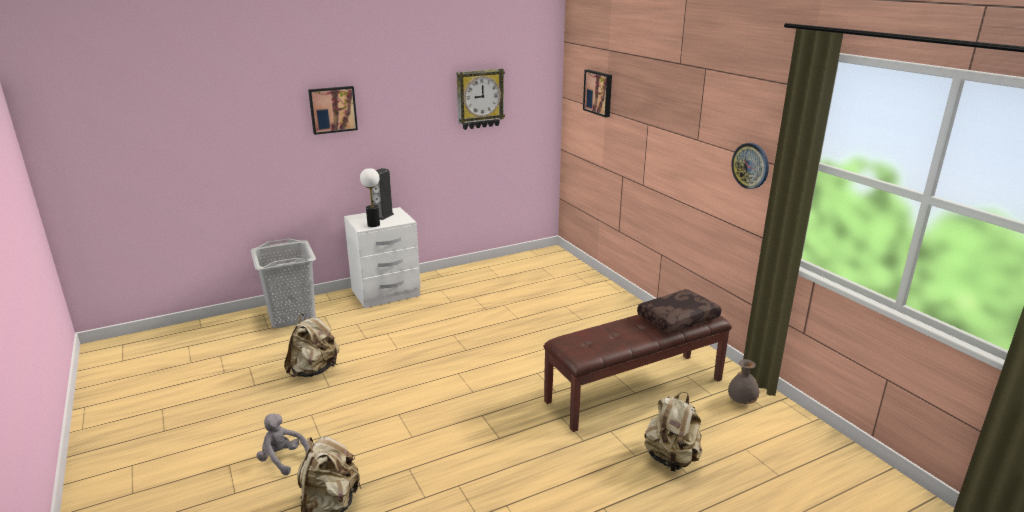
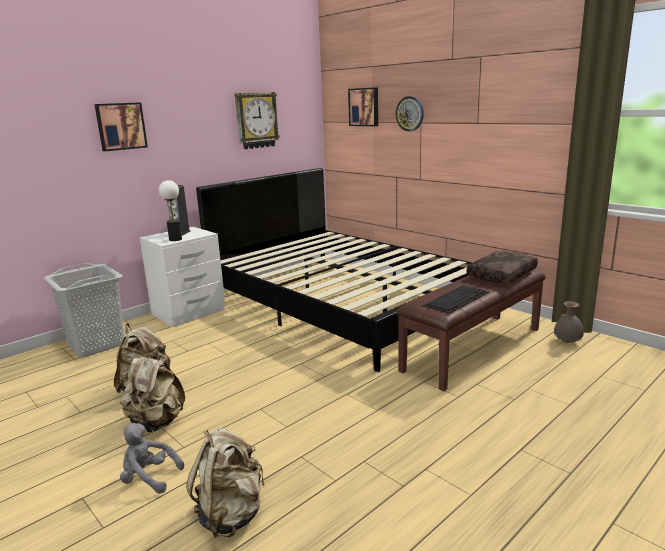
camera: 15 degrees left, 5 degrees down
beige backpack [644,392,702,472] -> beige backpack moved to [120,349,185,432]
wall clock [731,143,769,189] -> wall clock moved to [396,96,424,131]
none -> black bed [196,168,473,372]
none -> keyboard [423,285,489,314]

